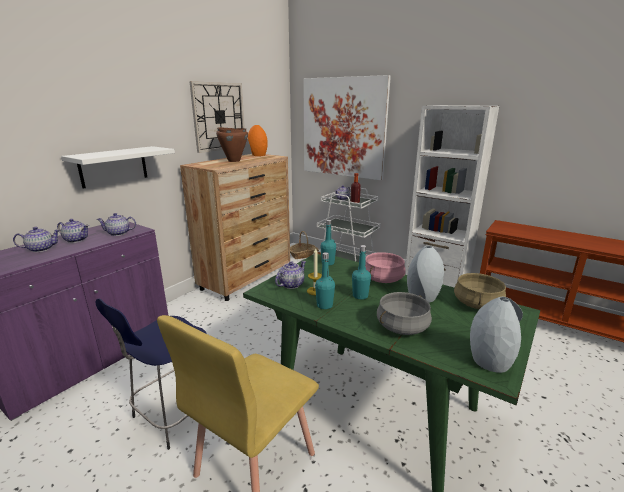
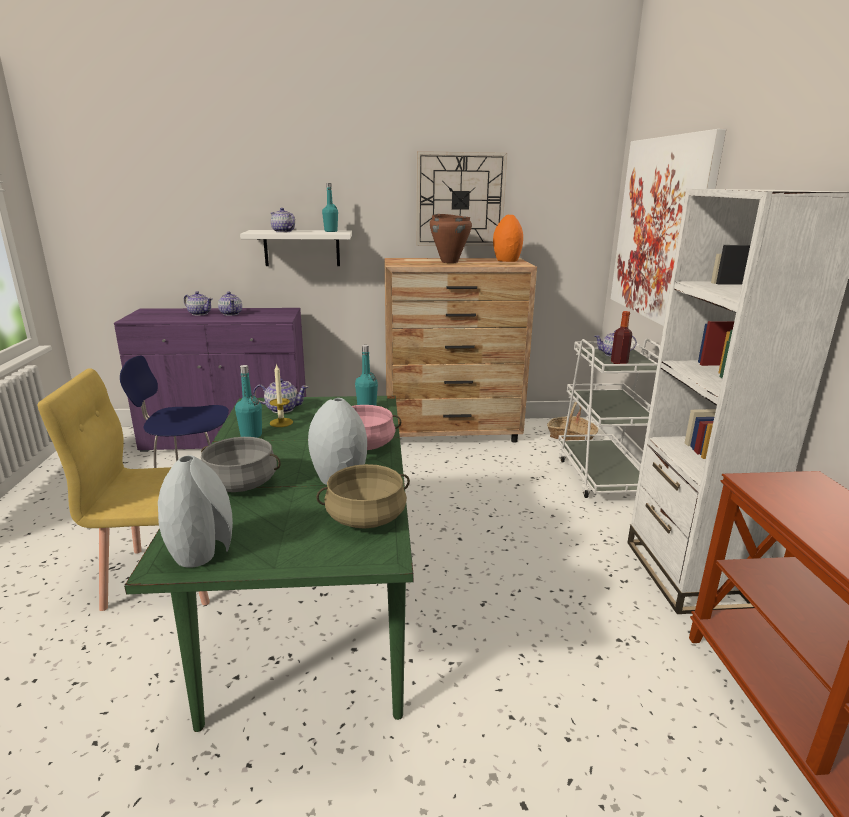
camera: 50 degrees right, 0 degrees up
teapot [97,213,136,236] -> teapot moved to [271,208,295,233]
turquoise bottle [352,245,371,300] -> turquoise bottle moved to [322,183,338,232]

